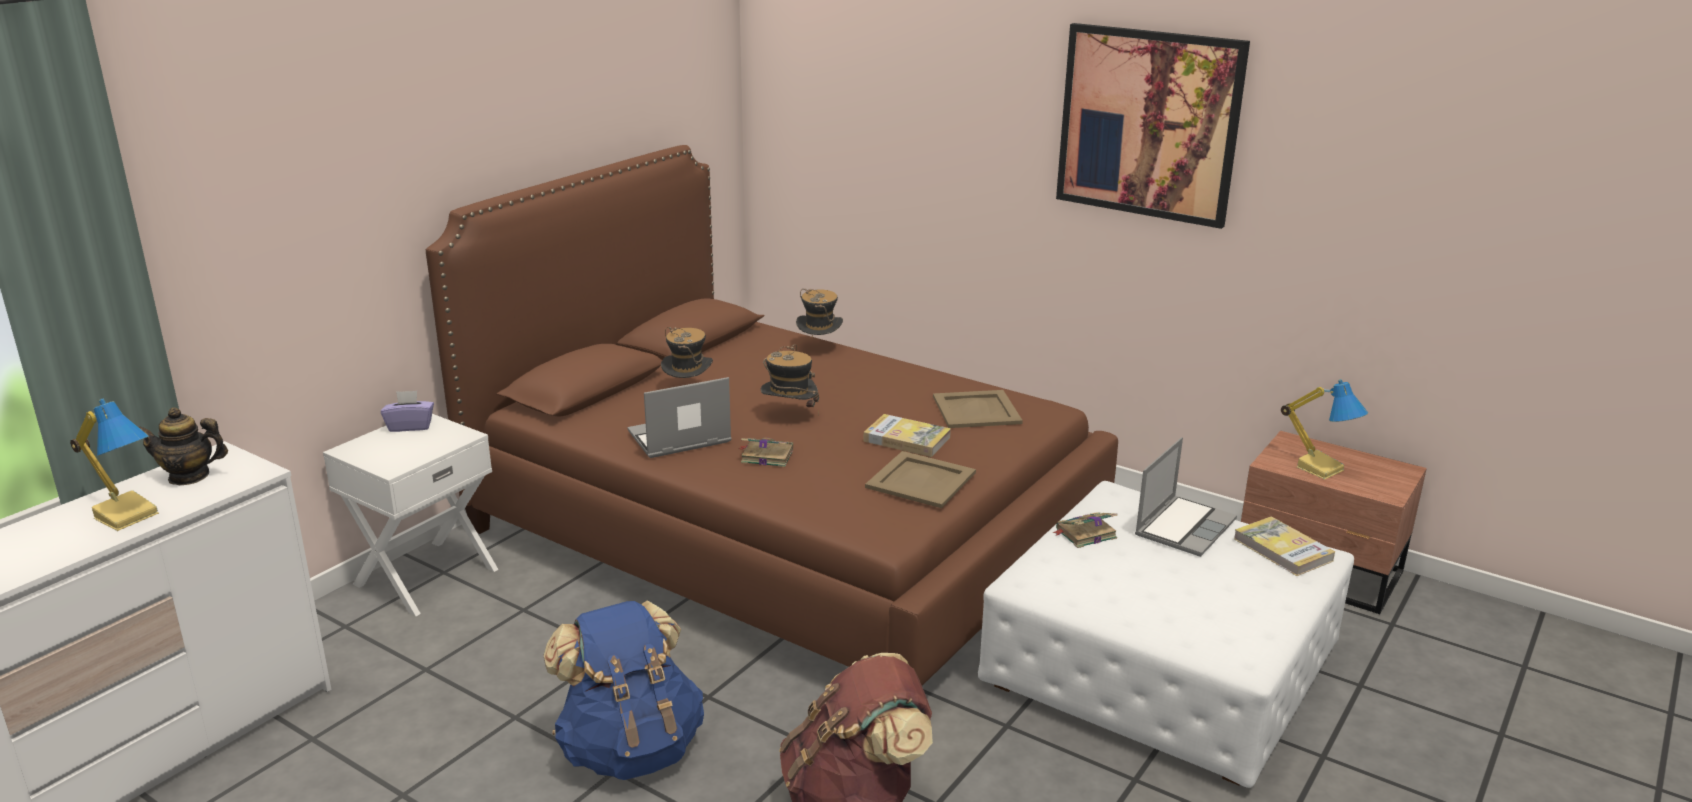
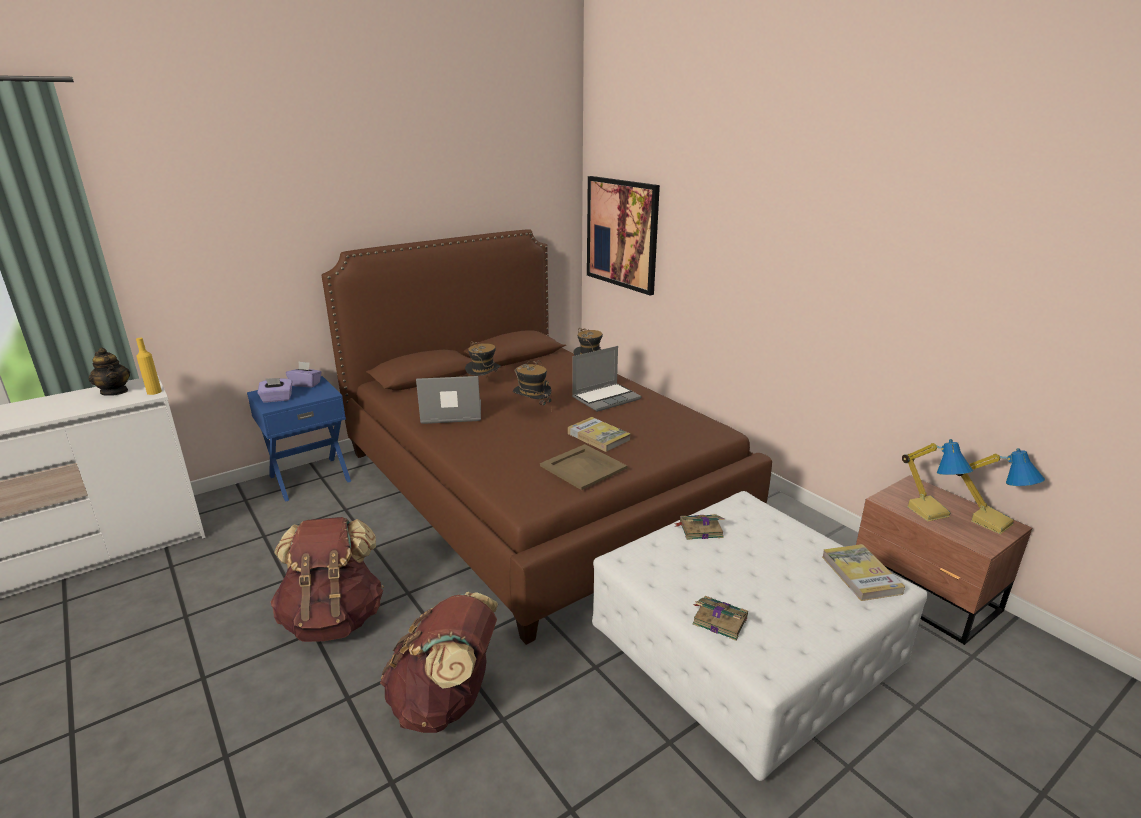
camera: 20 degrees right, 0 degrees up
table lamp [70,399,159,531] -> table lamp moved to [957,448,1045,534]
teapot [139,407,228,485] -> teapot turned 150 degrees counterclockwise [89,348,130,396]
white nightstand [323,414,499,616] -> blue nightstand [247,376,351,502]
blue backpack [543,600,704,780] -> brown backpack [271,517,384,642]
book [739,438,793,467] -> book moved to [692,596,748,641]
beige tray [933,390,1023,428] -> none
picture [1056,23,1250,229] -> picture moved to [587,176,660,295]
laptop [1135,437,1237,557] -> laptop moved to [572,346,642,412]
none -> yellow bottle [136,338,162,395]
none -> purple tissue box [258,378,292,403]

